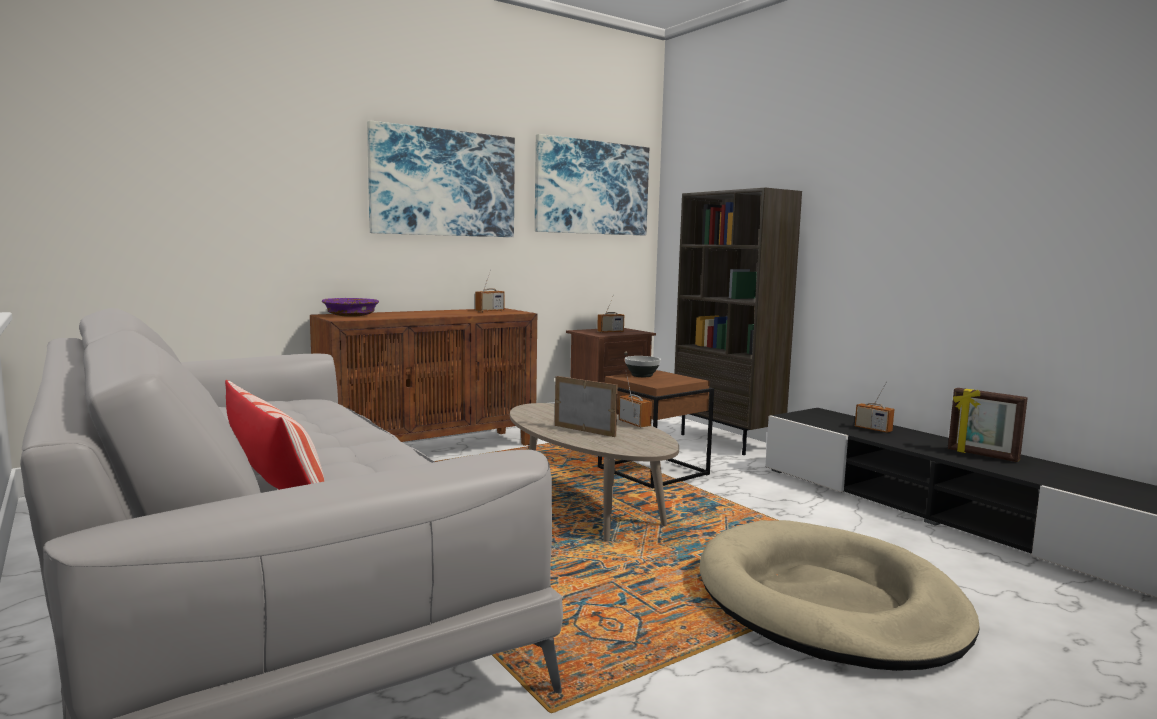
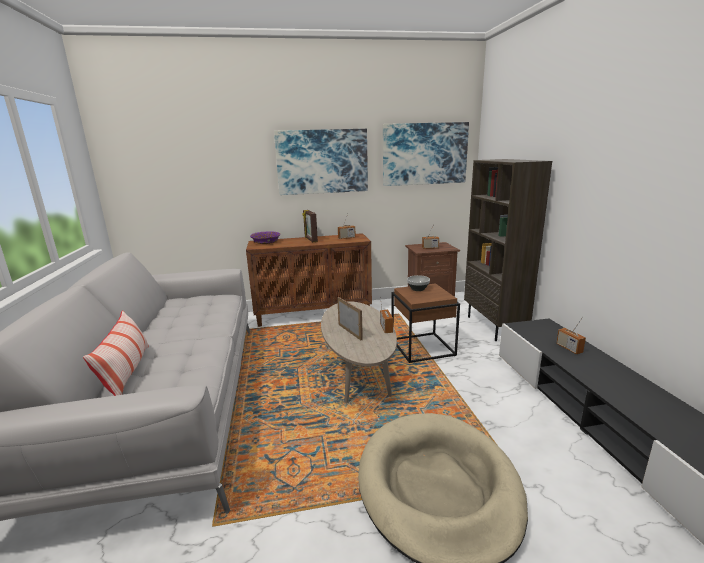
camera: 25 degrees right, 10 degrees up
picture frame [948,388,1028,462] -> picture frame moved to [302,210,318,242]

